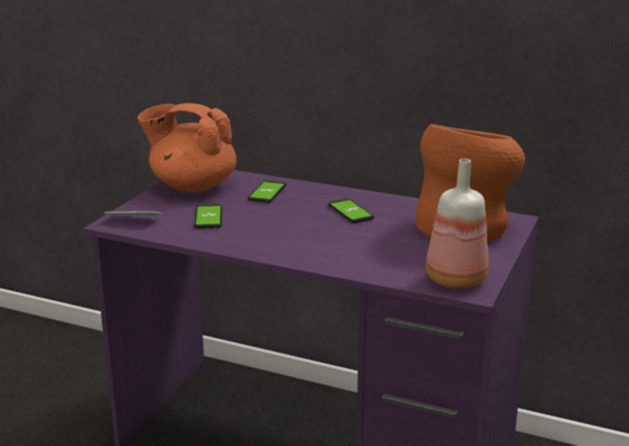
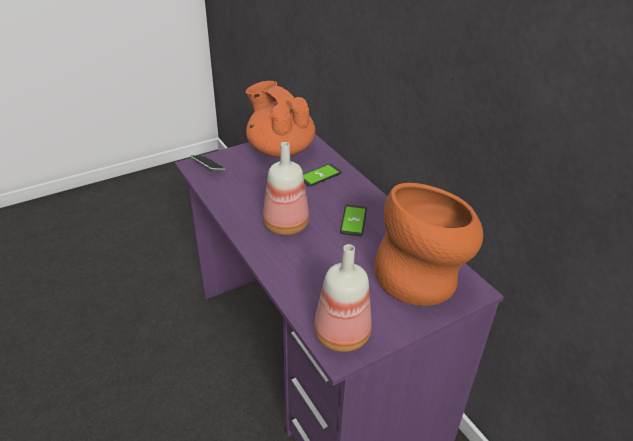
camera: 35 degrees right, 15 degrees up
phone [194,204,222,228] -> none
none -> bottle [263,142,309,235]

